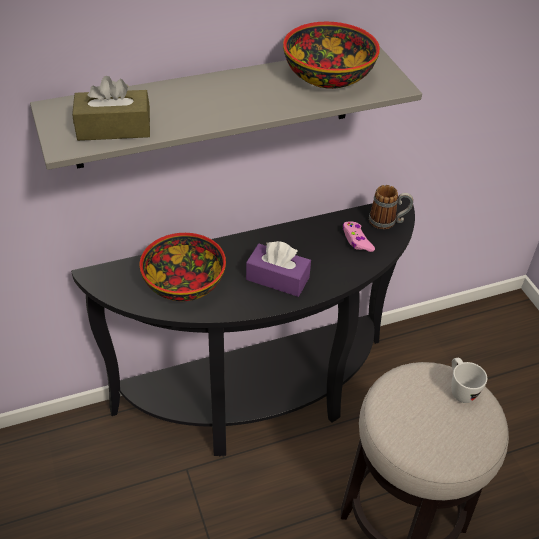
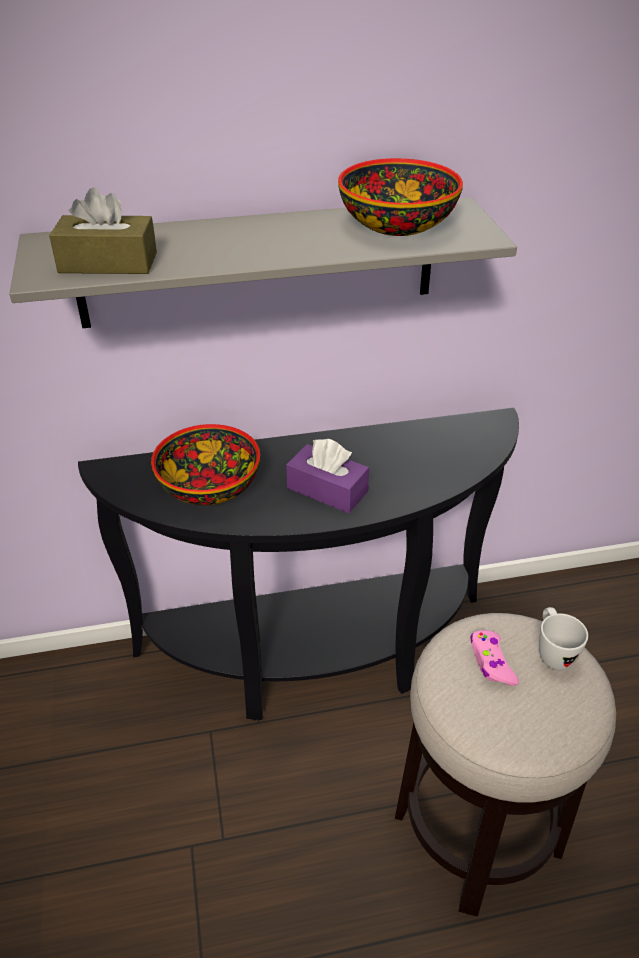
camera: 10 degrees right, 5 degrees down
pink game controller [343,221,375,252] -> pink game controller moved to [470,630,519,686]
mug [369,185,413,229] -> none

